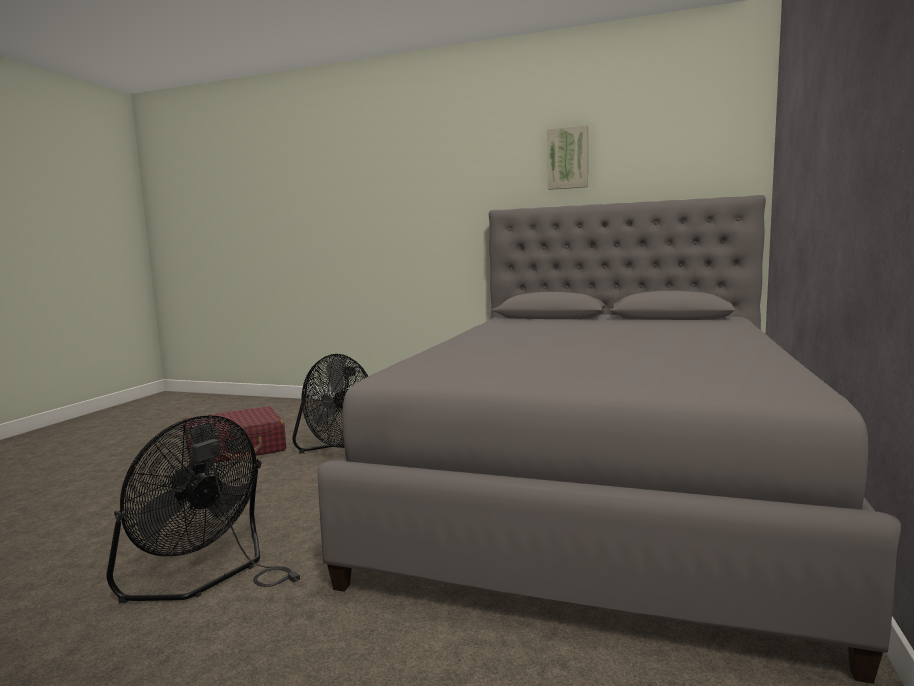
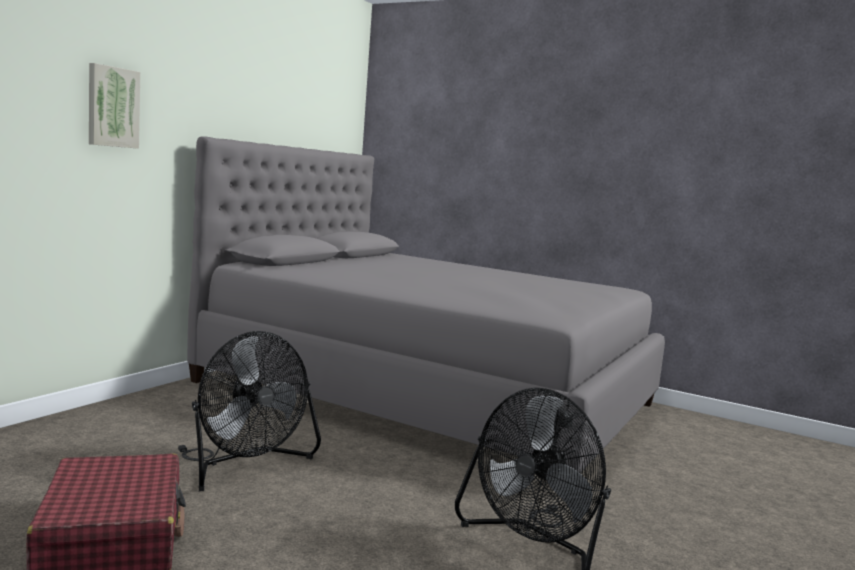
camera: 80 degrees left, 0 degrees up
picture [547,125,588,190] -> picture moved to [89,63,140,149]

